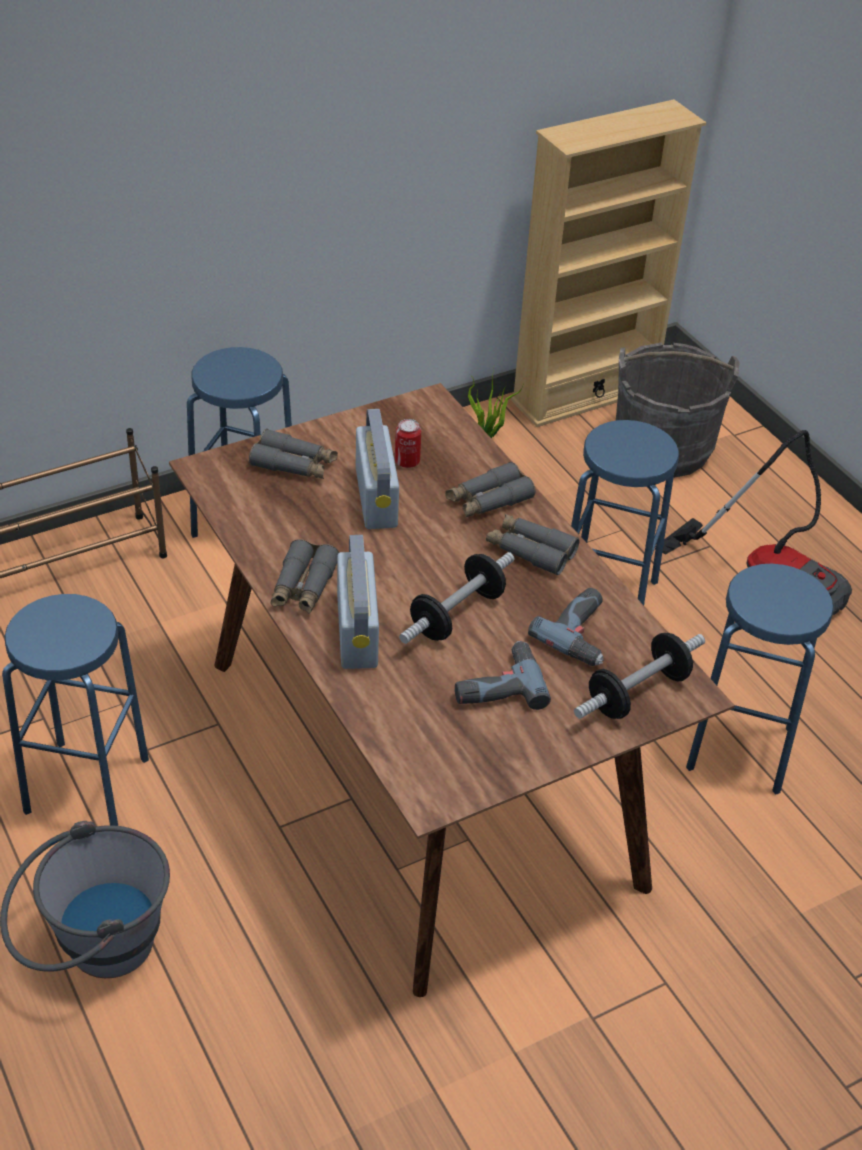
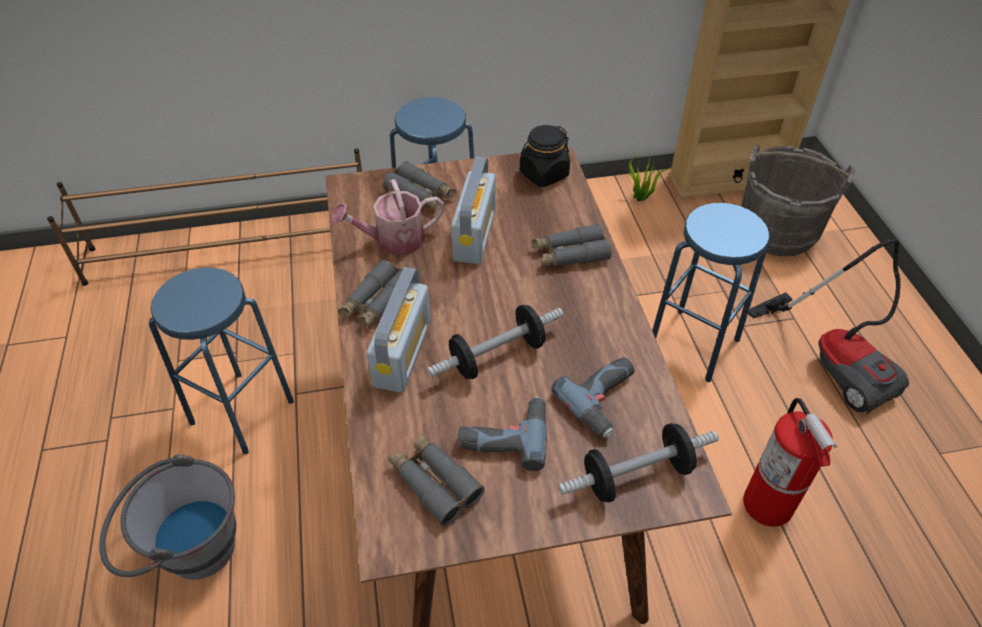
camera: 20 degrees right, 5 degrees up
can [395,419,421,468] -> none
grey binoculars [486,514,579,575] -> grey binoculars moved to [388,433,484,526]
blue stool [686,564,834,795] -> fire extinguisher [743,398,837,527]
none -> watering can [331,179,444,255]
none -> black jar [520,125,570,187]

